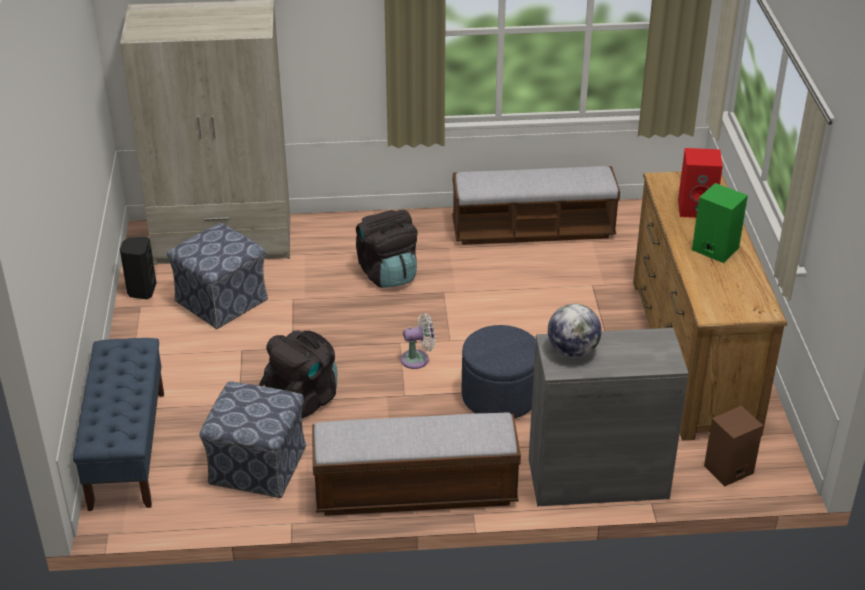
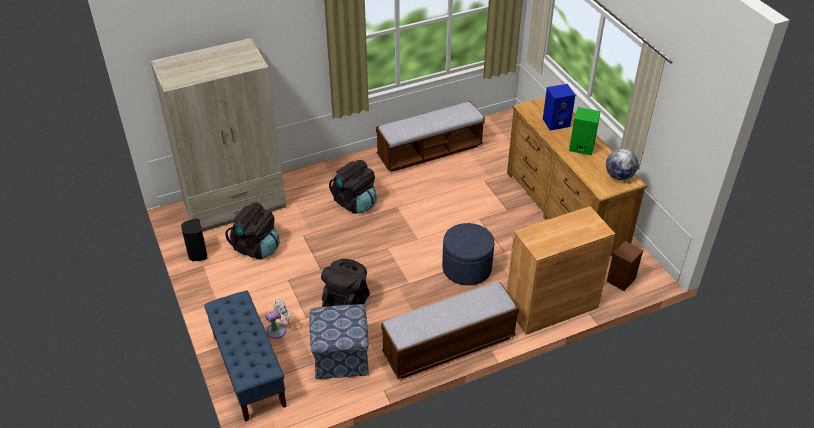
camera: 20 degrees left, 5 degrees up
ottoman [167,223,268,329] -> black backpack [225,202,279,259]
white fan [401,313,436,369] -> white fan moved to [265,299,291,339]
grey cabinet [529,328,689,506] -> brown cabinet [507,206,615,335]
globe [548,304,602,357] -> globe moved to [606,149,638,180]
red speaker [678,148,723,218] -> blue speaker [543,84,575,130]

